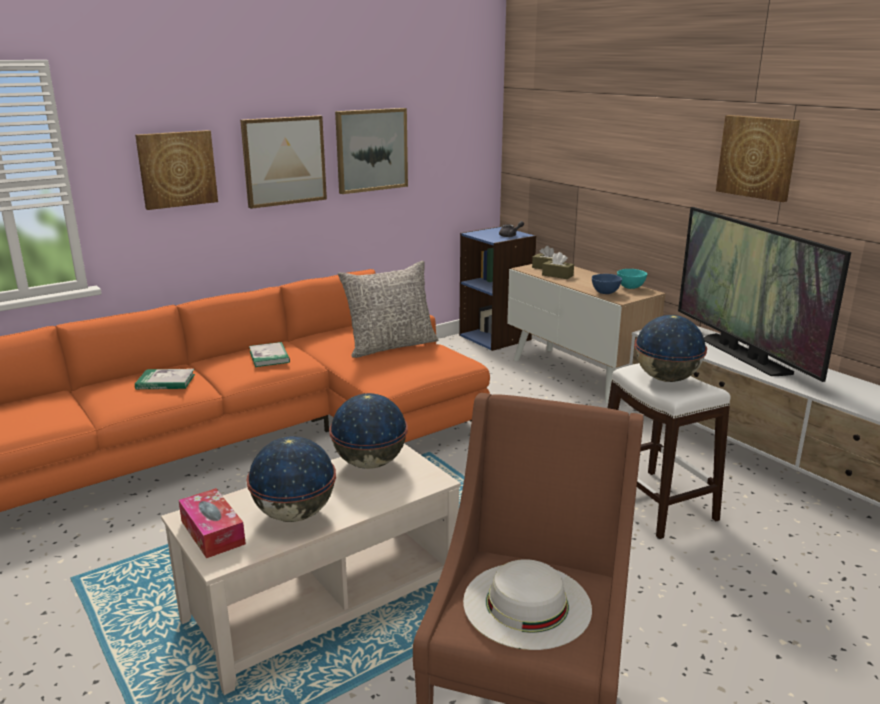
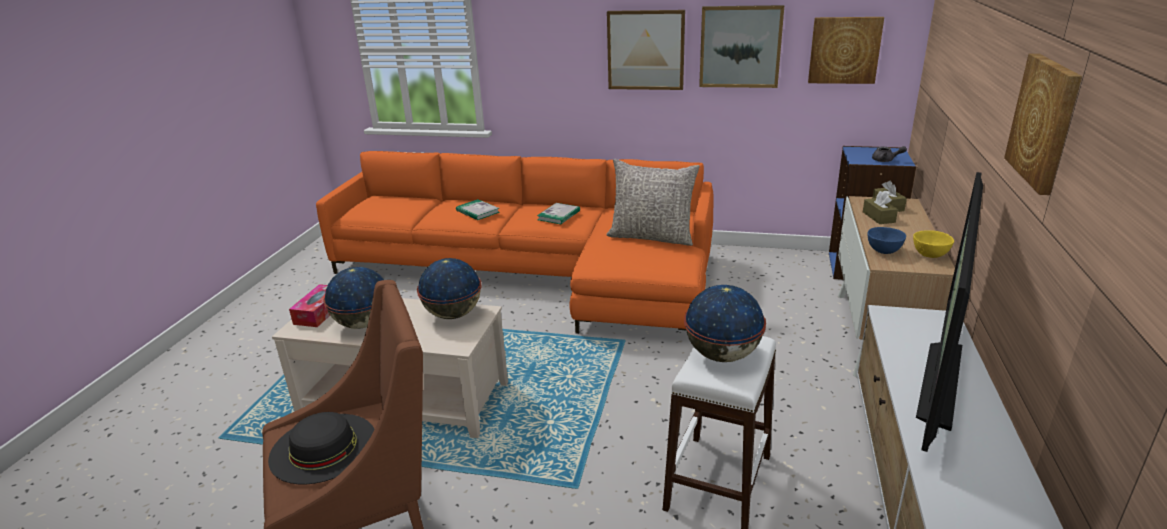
camera: 50 degrees right, 5 degrees up
picture [135,130,218,210] -> picture moved to [808,17,884,84]
white hat [463,559,592,650] -> black hat [268,412,375,484]
turquoise bowl [617,269,647,289] -> yellow bowl [913,230,954,258]

